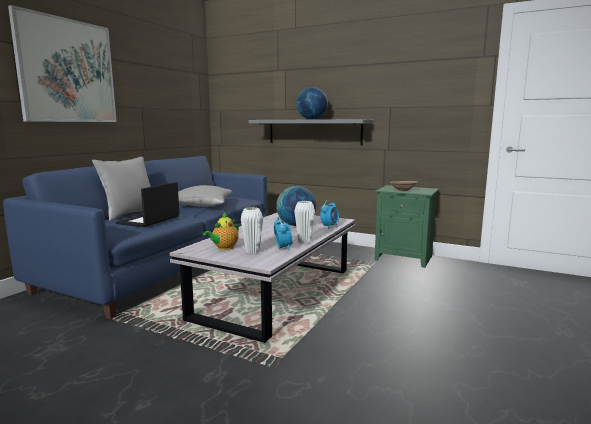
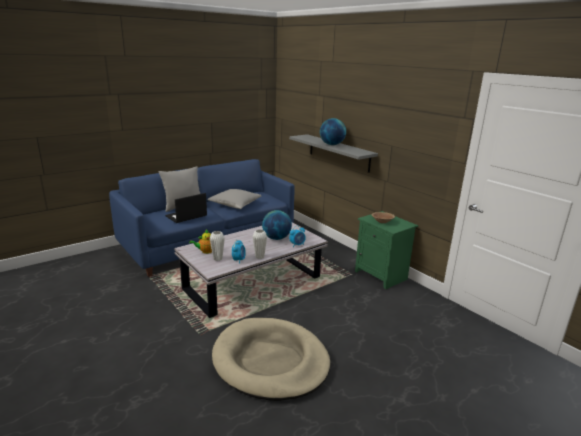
camera: 25 degrees right, 10 degrees up
picture [8,5,117,122] -> none
none -> beige dog bed [212,318,330,401]

